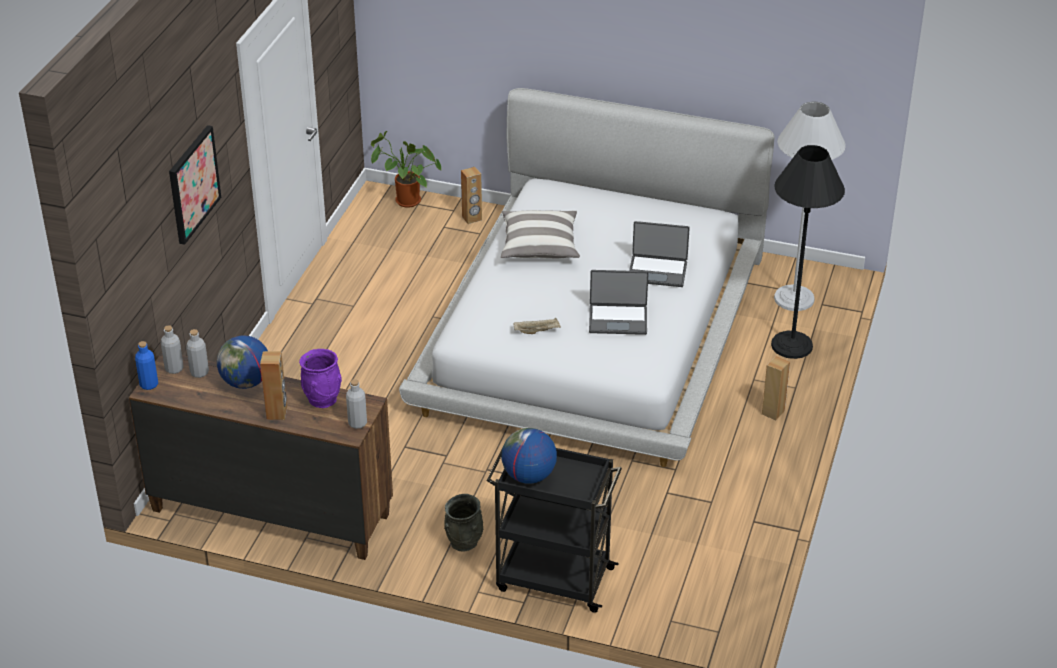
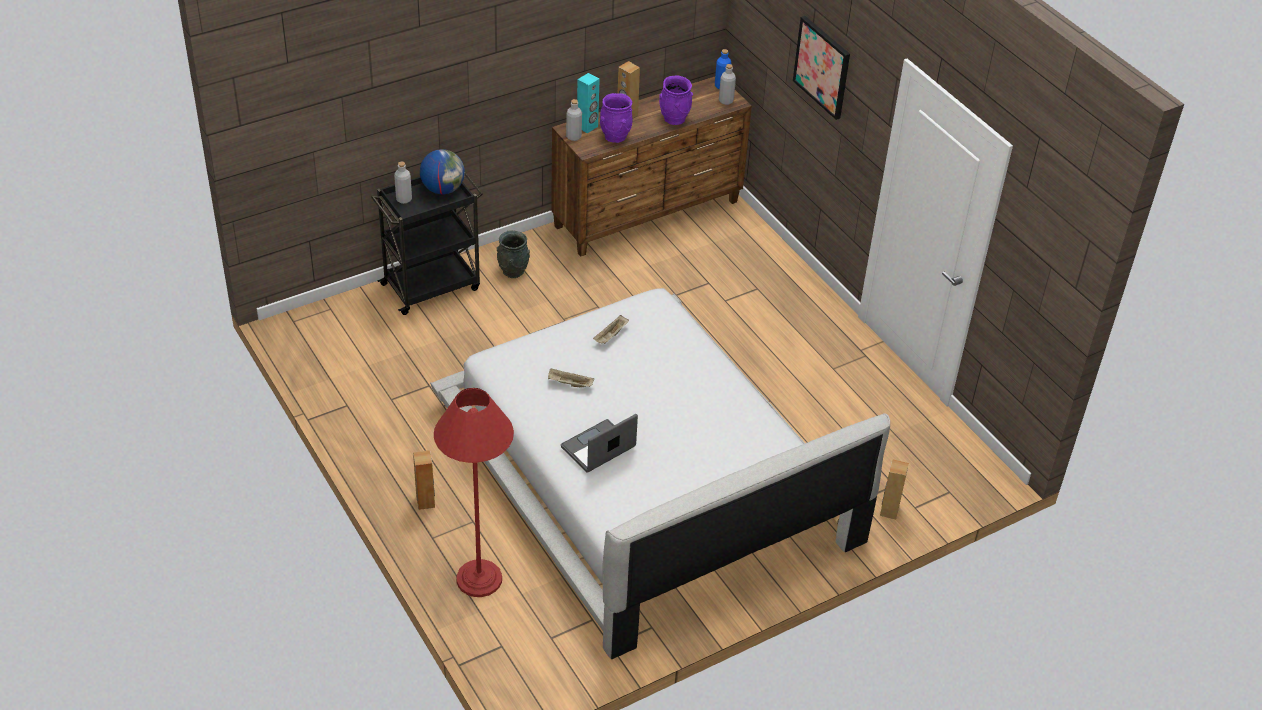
camera: 130 degrees right, 5 degrees up
grey bottle [186,329,209,378] -> grey bottle moved to [394,161,412,204]
globe [217,335,268,389] -> purple vase [659,76,693,125]
potted plant [371,131,442,208] -> none
pillow [501,210,580,259] -> none
laptop [589,270,649,335] -> beige tray [548,368,594,387]
black floor lamp [771,145,845,359] -> red floor lamp [434,388,514,597]
white floor lamp [774,101,846,311] -> none
none -> turquoise speaker [577,73,600,133]

